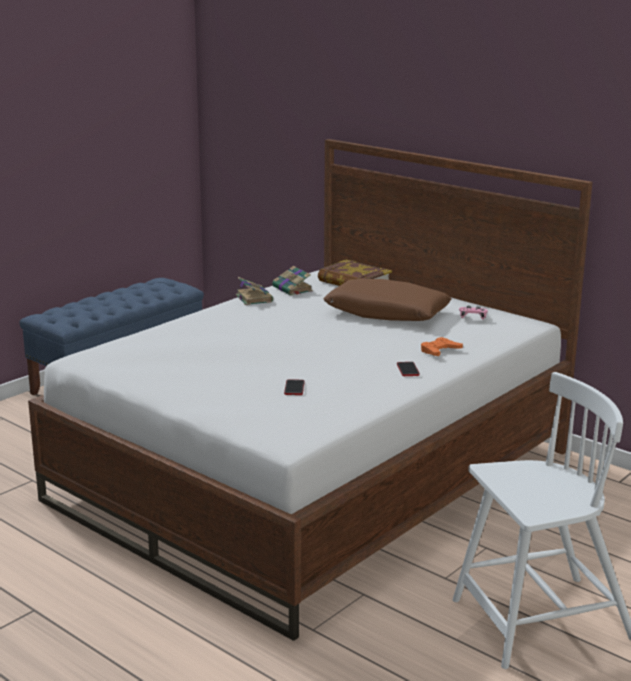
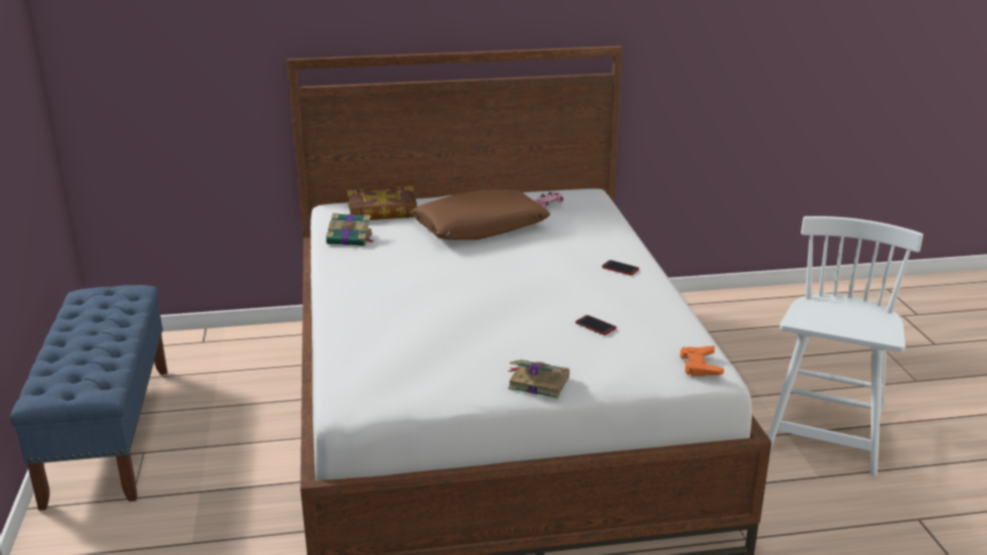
camera: 50 degrees left, 5 degrees up
book [236,277,273,305] -> book moved to [508,359,570,398]
orange game controller [421,337,463,356] -> orange game controller moved to [680,346,724,376]

